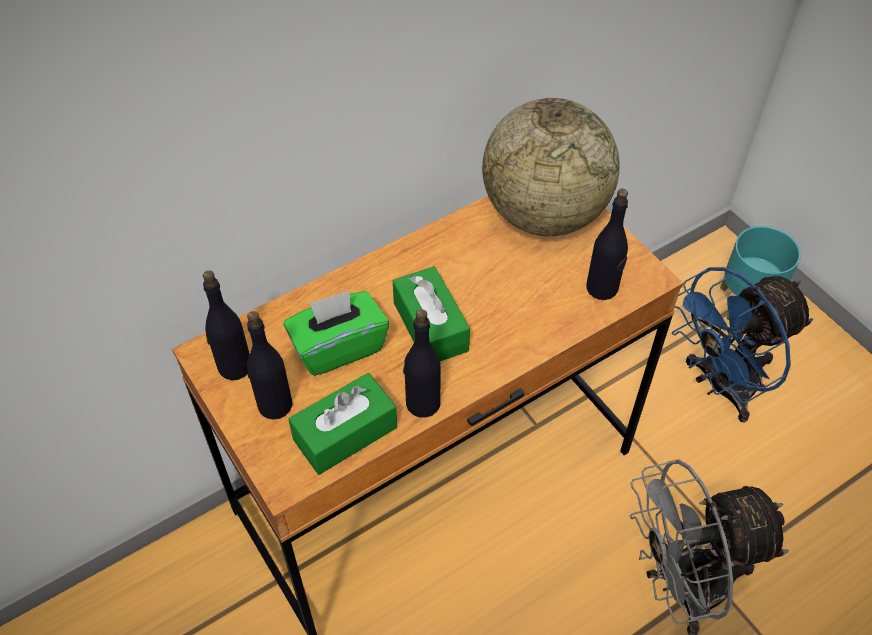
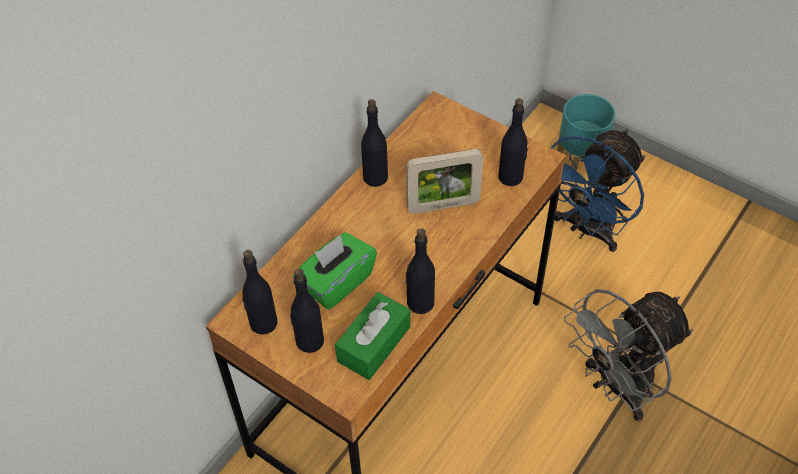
camera: 20 degrees left, 0 degrees up
green tissue box [393,266,470,361] -> none
globe [482,98,620,236] -> none
none -> black bottle [361,99,388,187]
none -> picture frame [406,149,483,214]

